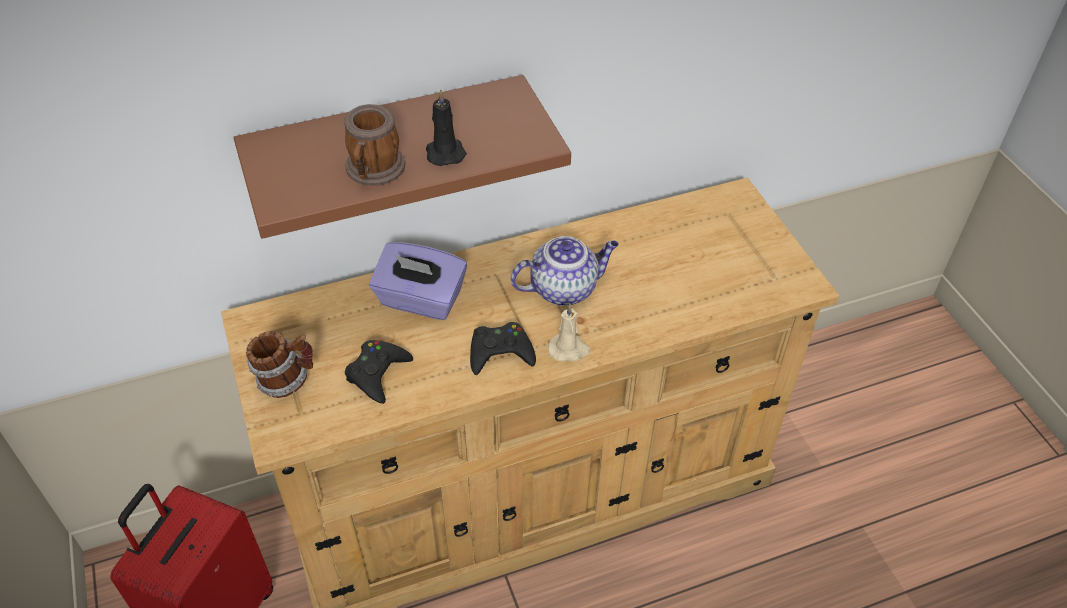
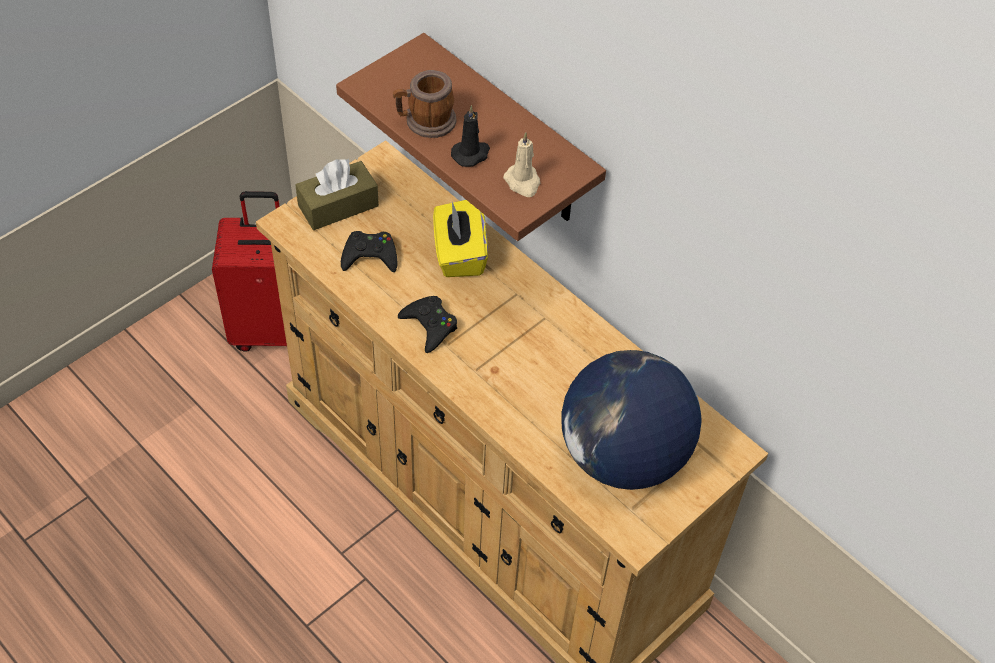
camera: 65 degrees right, 5 degrees up
mug [246,331,313,398] -> brown tissue box [295,159,379,230]
purple tissue box [369,242,467,320] -> yellow tissue box [433,200,488,277]
teapot [511,236,619,306] -> none
beige candle [548,304,591,361] -> beige candle moved to [503,132,540,197]
none -> globe [561,350,701,490]

